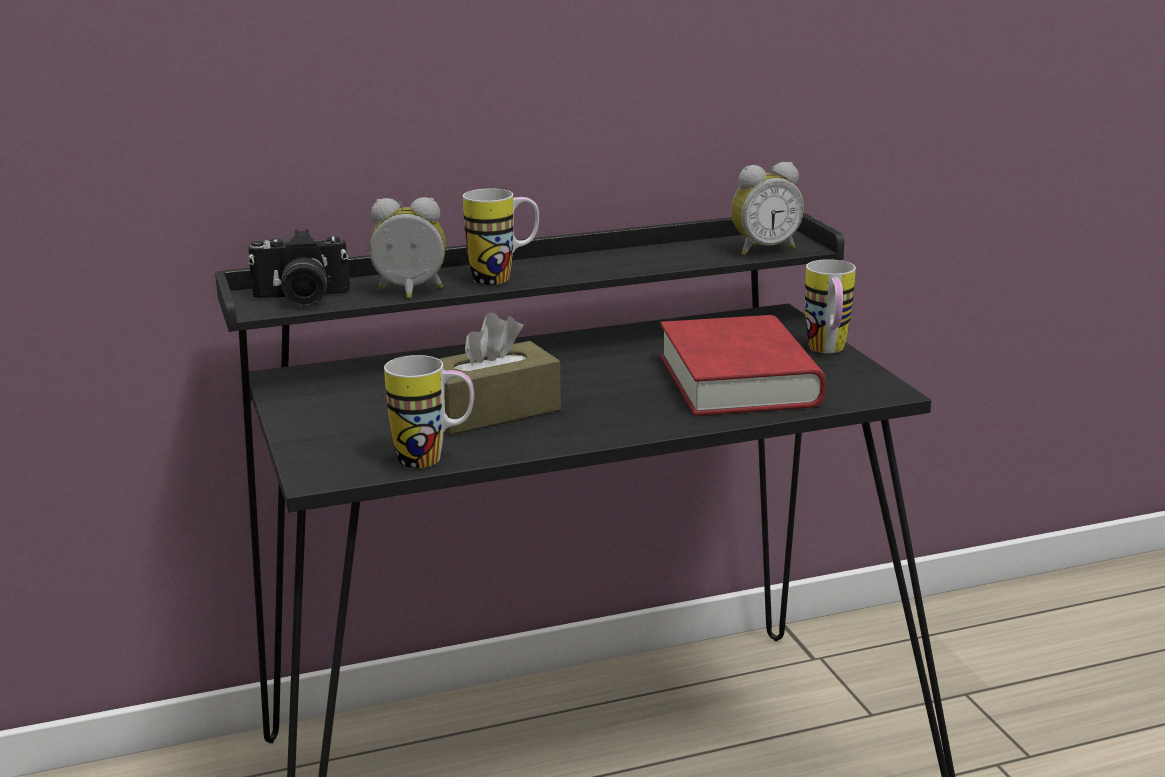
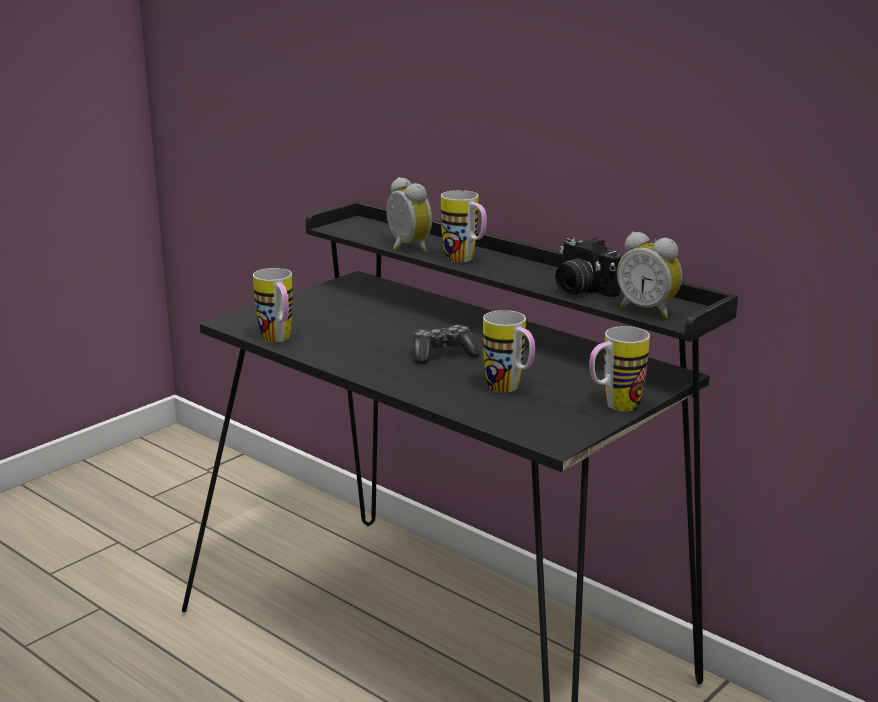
camera: 60 degrees right, 0 degrees up
camera [247,229,350,307] -> camera moved to [555,237,622,297]
brown tissue box [439,312,561,435] -> none
red book [660,315,826,416] -> mug [483,310,535,393]
none -> game controller [413,325,481,364]

